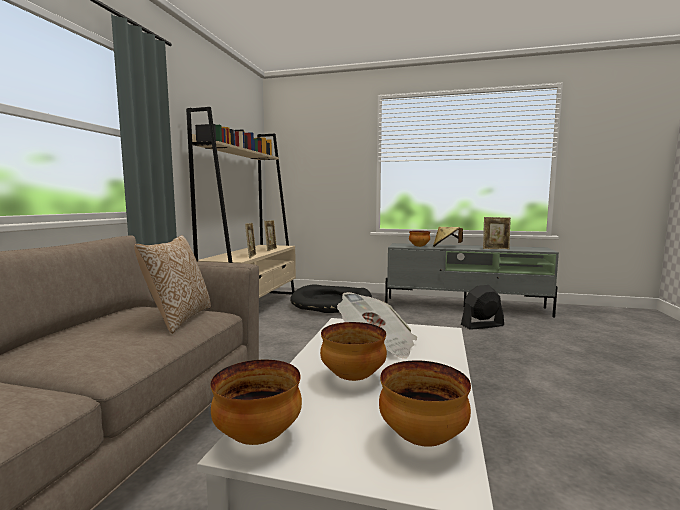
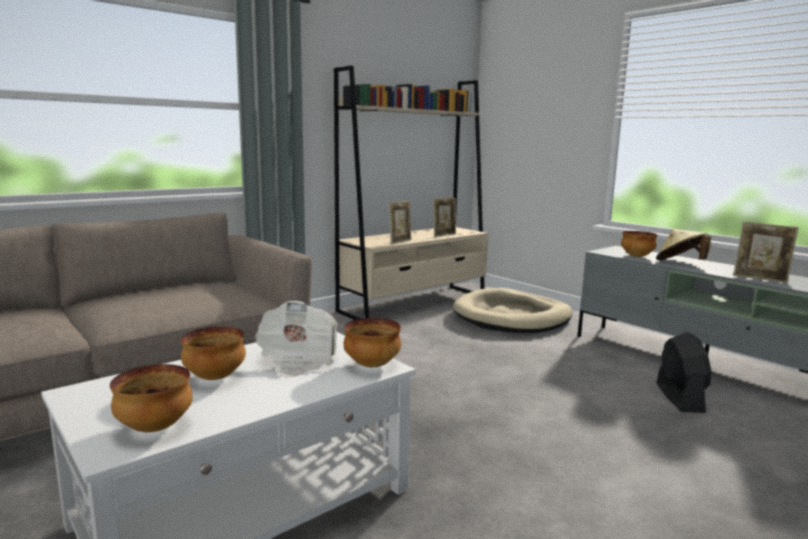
camera: 35 degrees right, 5 degrees up
pillow [134,235,211,334] -> none
bowl [210,360,302,445] -> bowl moved to [344,318,401,367]
black dog bed [290,284,372,313] -> beige dog bed [453,288,572,333]
black fan [461,285,504,330] -> black fan turned 75 degrees clockwise [657,332,712,413]

